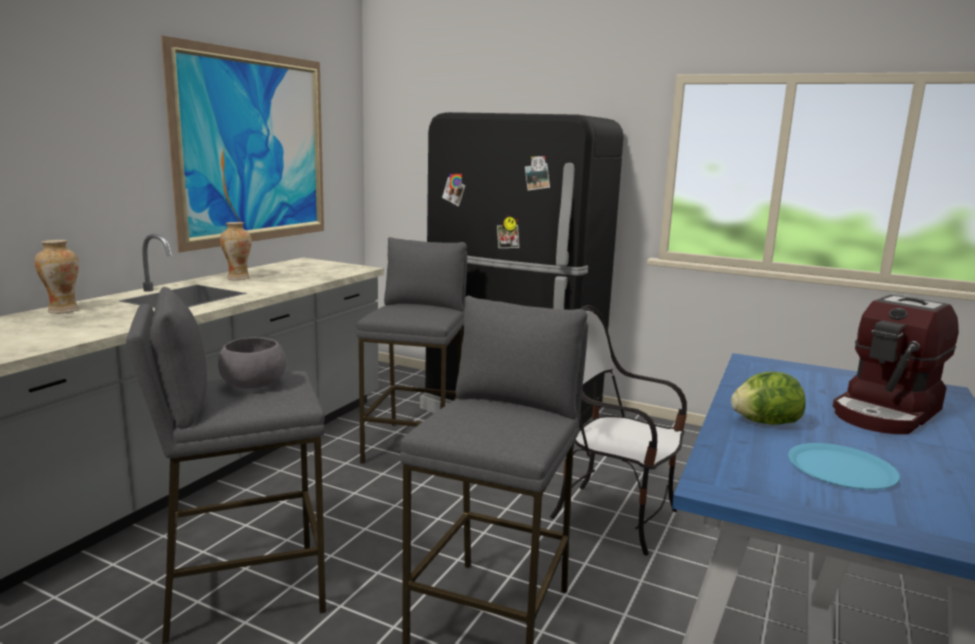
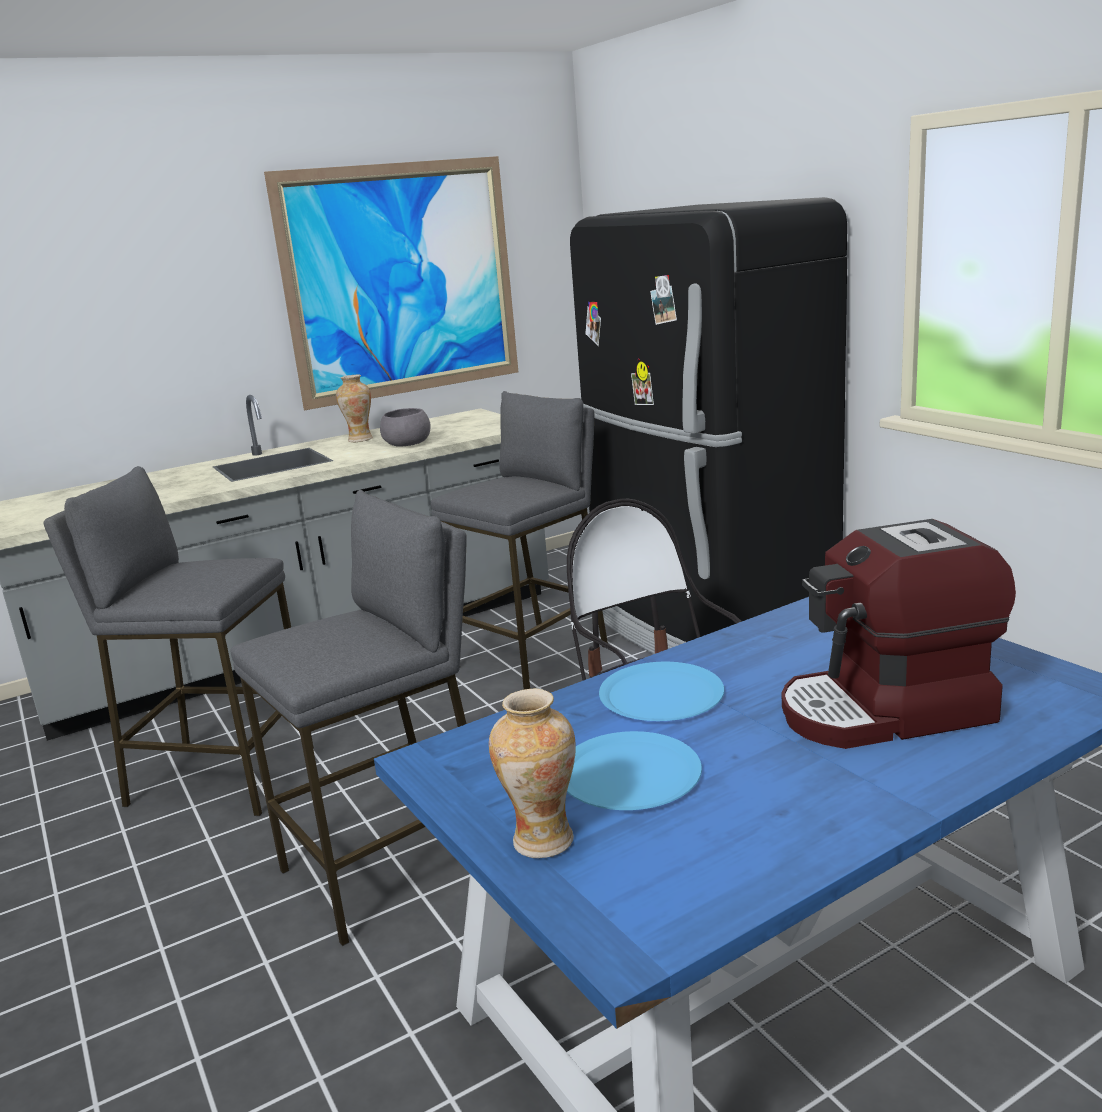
camera: 35 degrees right, 5 degrees up
vase [34,240,79,314] -> vase moved to [489,689,576,858]
grey bowl [218,337,286,389] -> grey bowl moved to [380,408,431,447]
lettuce [731,372,806,425] -> blue plate [599,662,725,721]

